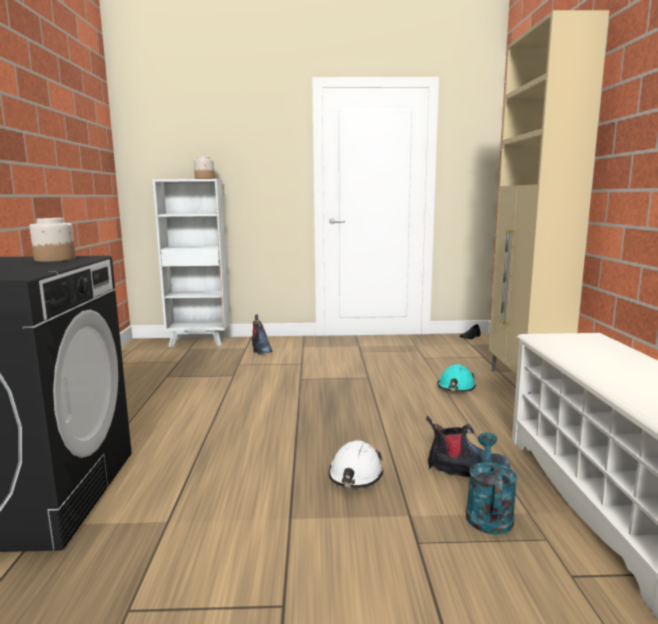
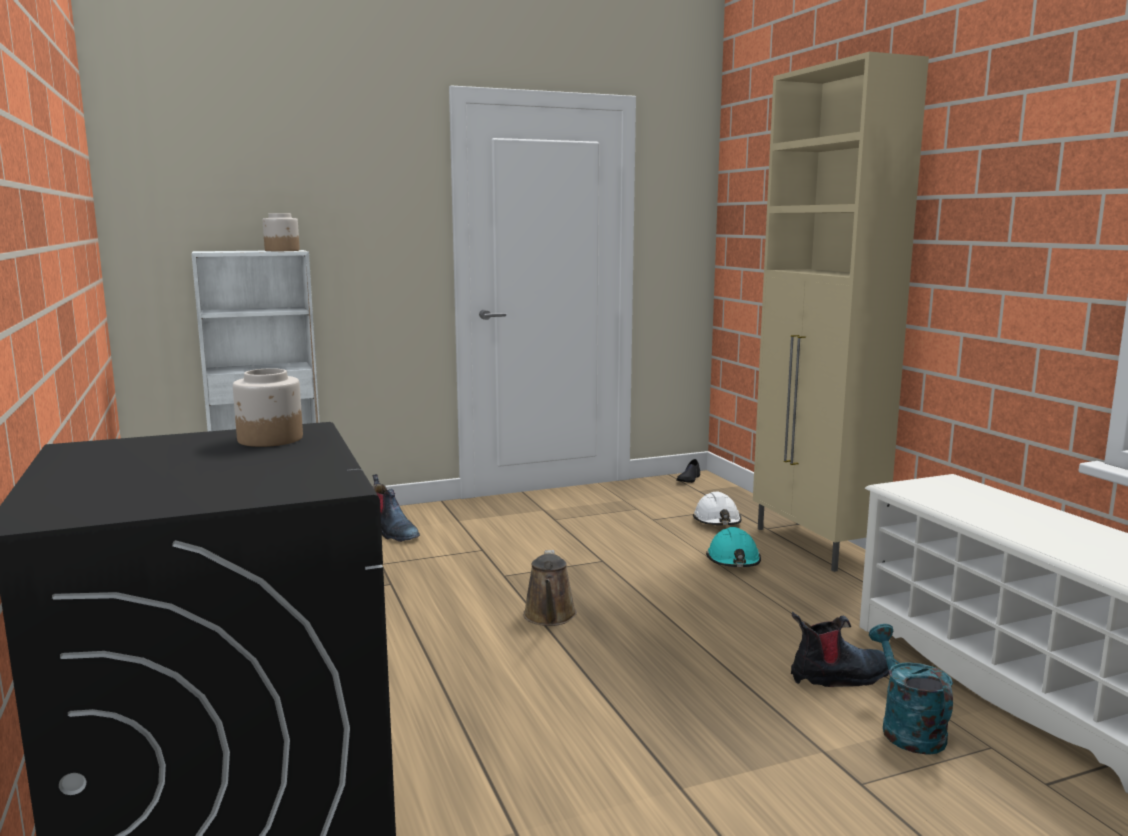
camera: 20 degrees left, 0 degrees up
white hard hat [329,440,383,488] -> white hard hat moved to [693,492,742,525]
none -> brown watering can [523,550,577,626]

